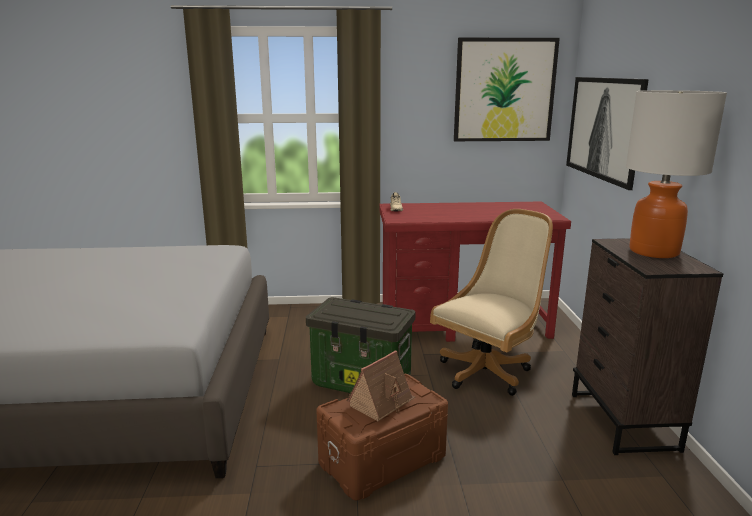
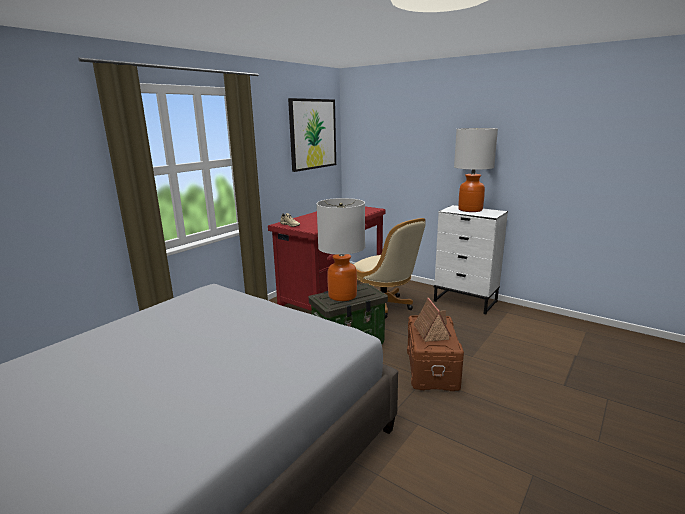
camera: 50 degrees left, 0 degrees up
beige office chair [430,209,553,396] -> beige office chair turned 150 degrees clockwise [353,218,426,319]
picture [566,77,649,190] -> none
brown dresser [572,238,723,455] -> white dresser [434,205,508,314]
none -> table lamp [317,198,365,301]

